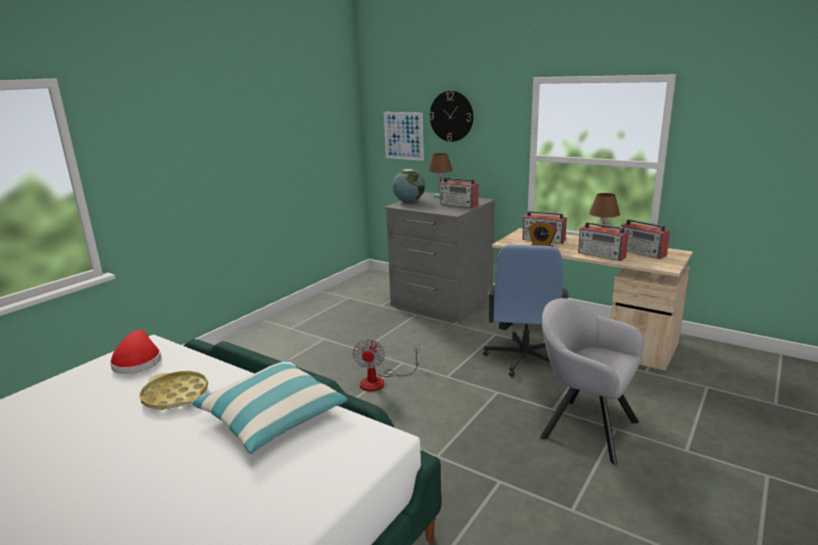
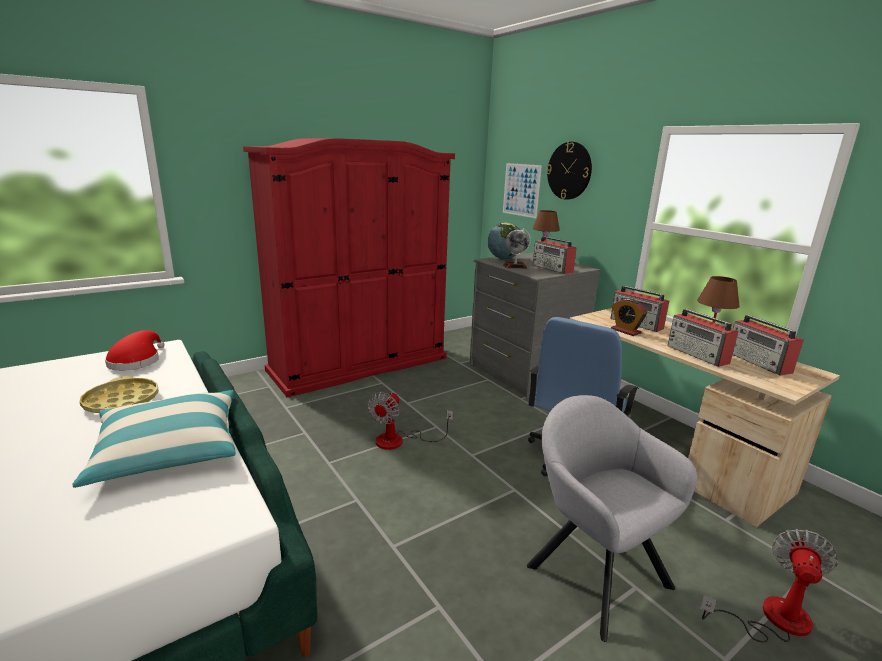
camera: 20 degrees right, 0 degrees up
none -> red wardrobe [243,138,455,397]
none -> globe [504,229,531,268]
none -> fan [700,529,838,642]

